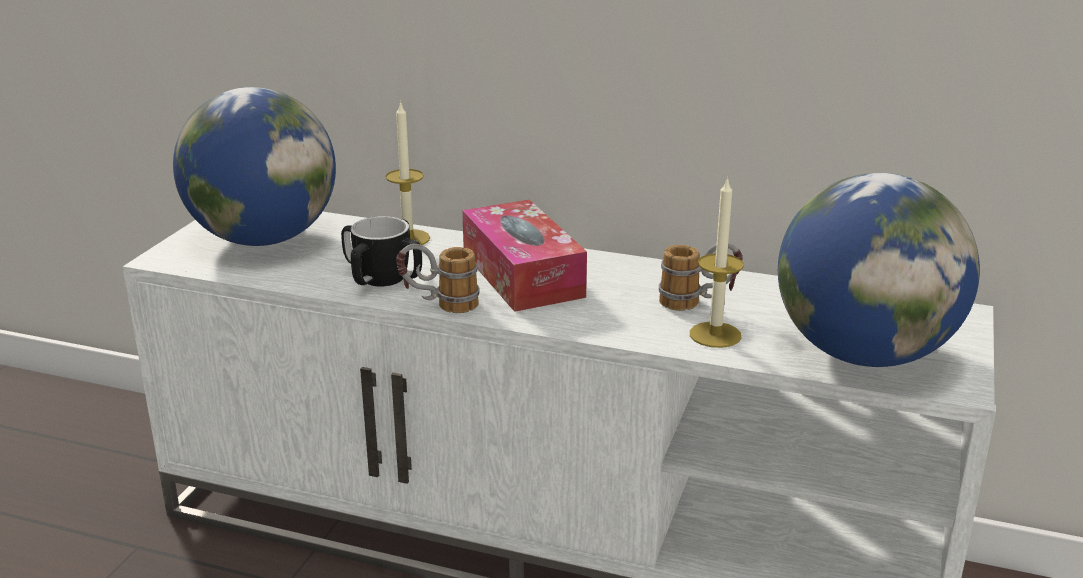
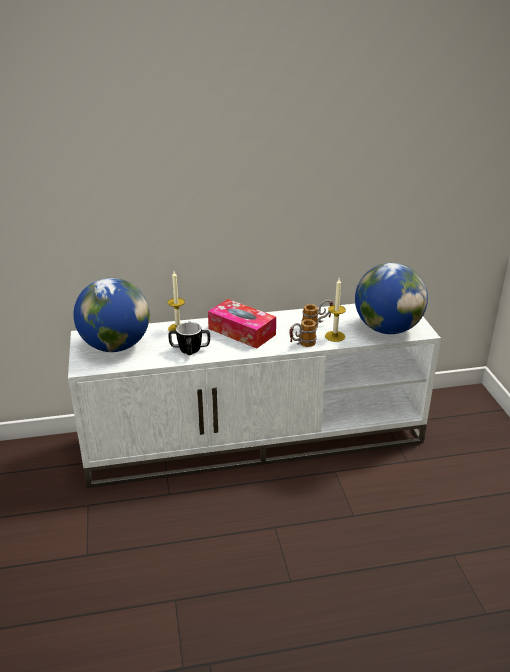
camera: 30 degrees left, 5 degrees up
mug [396,244,479,313] -> mug moved to [289,319,317,347]

